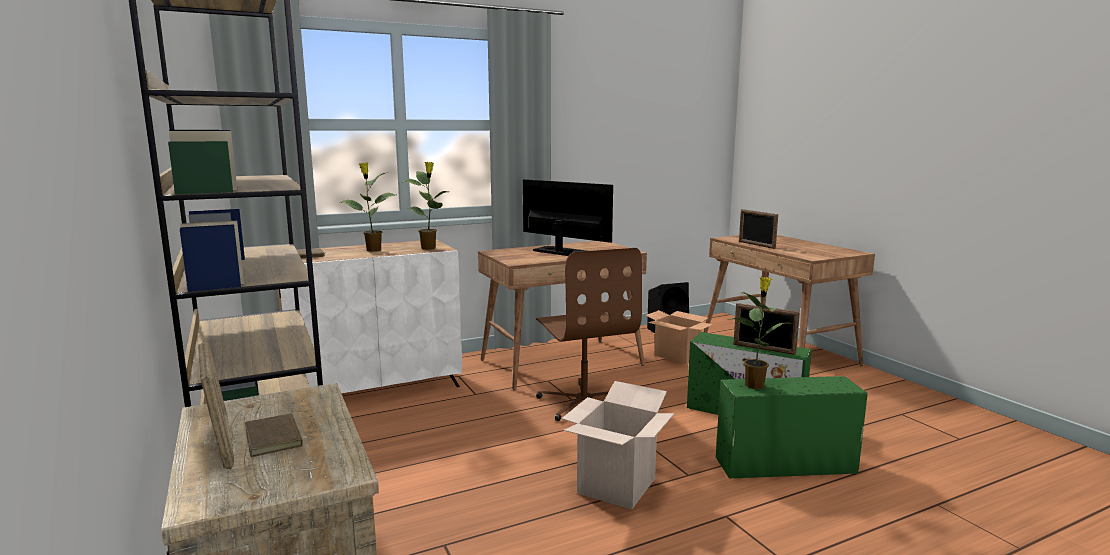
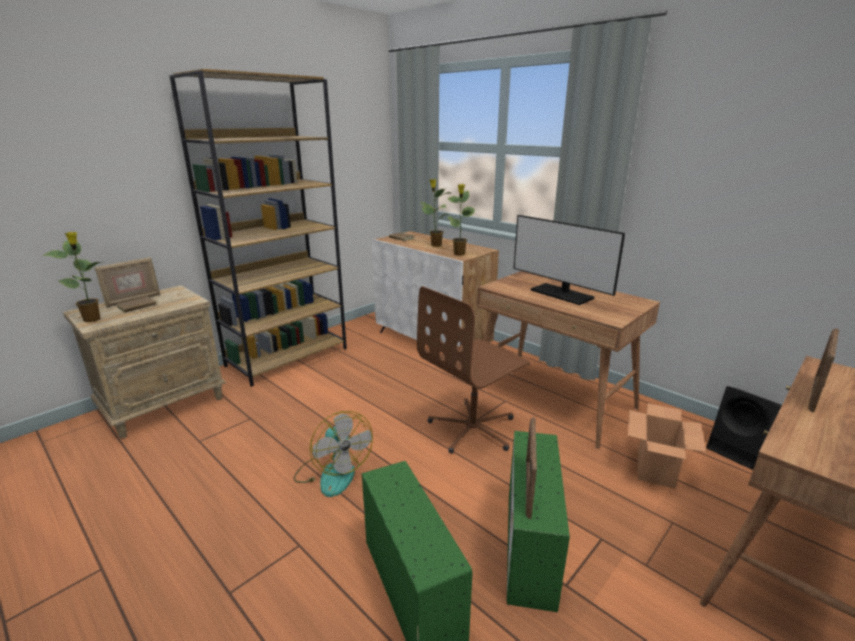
camera: 70 degrees right, 10 degrees up
monitor [523,179,613,256] -> monitor turned 120 degrees clockwise [513,215,625,305]
cardboard box [562,381,674,509] -> fan [294,411,373,497]
potted plant [727,277,793,389] -> potted plant moved to [42,232,103,322]

